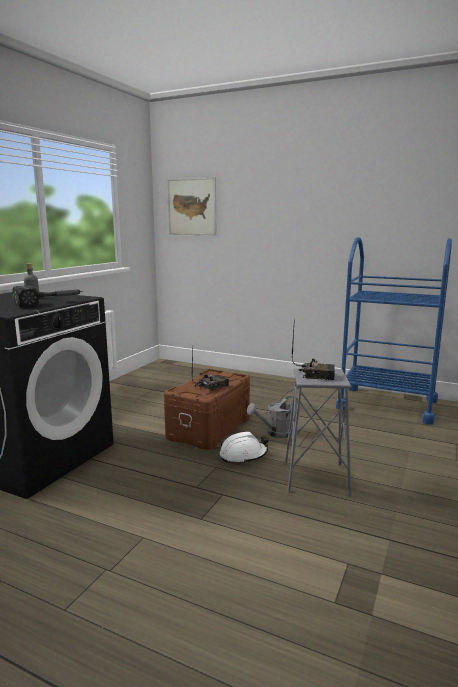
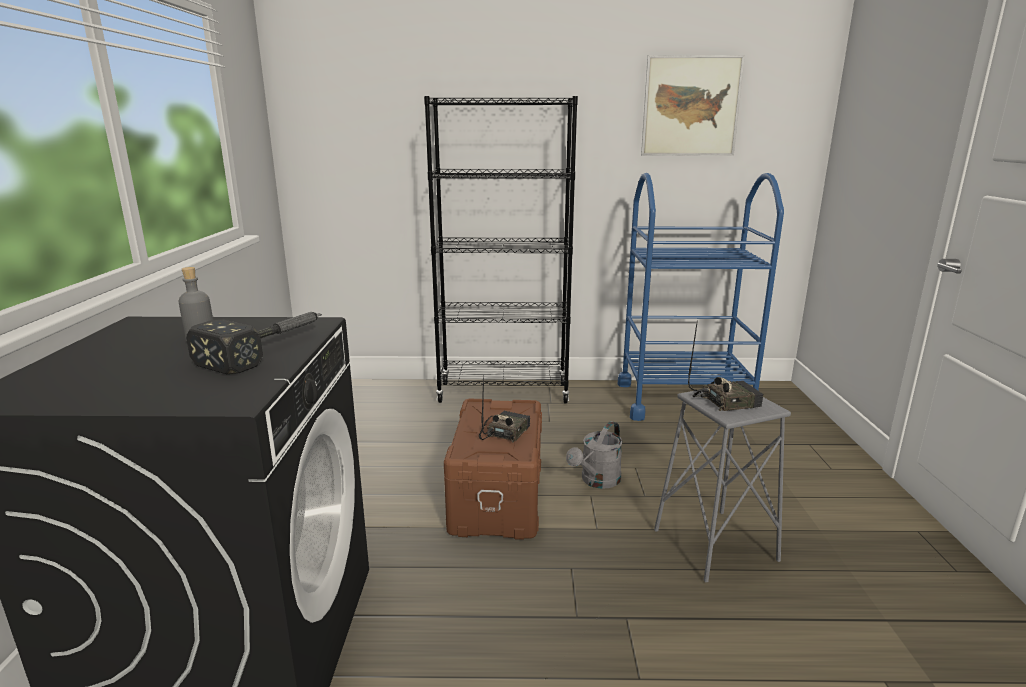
camera: 25 degrees left, 5 degrees up
picture [167,177,216,235] -> picture moved to [641,55,745,156]
white hard hat [220,432,269,464] -> none
none -> black bookcase [424,96,578,403]

